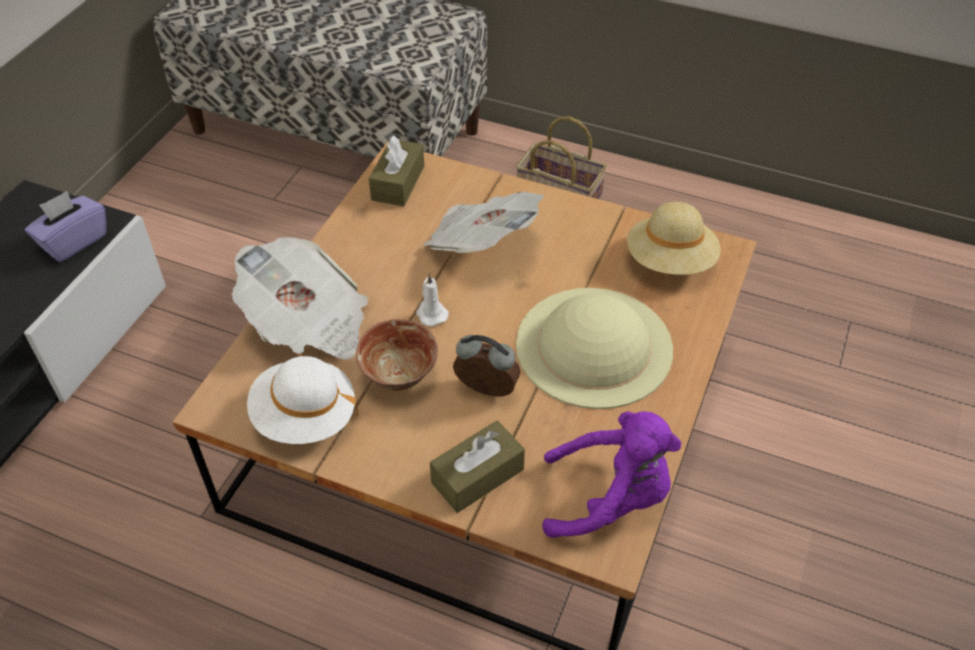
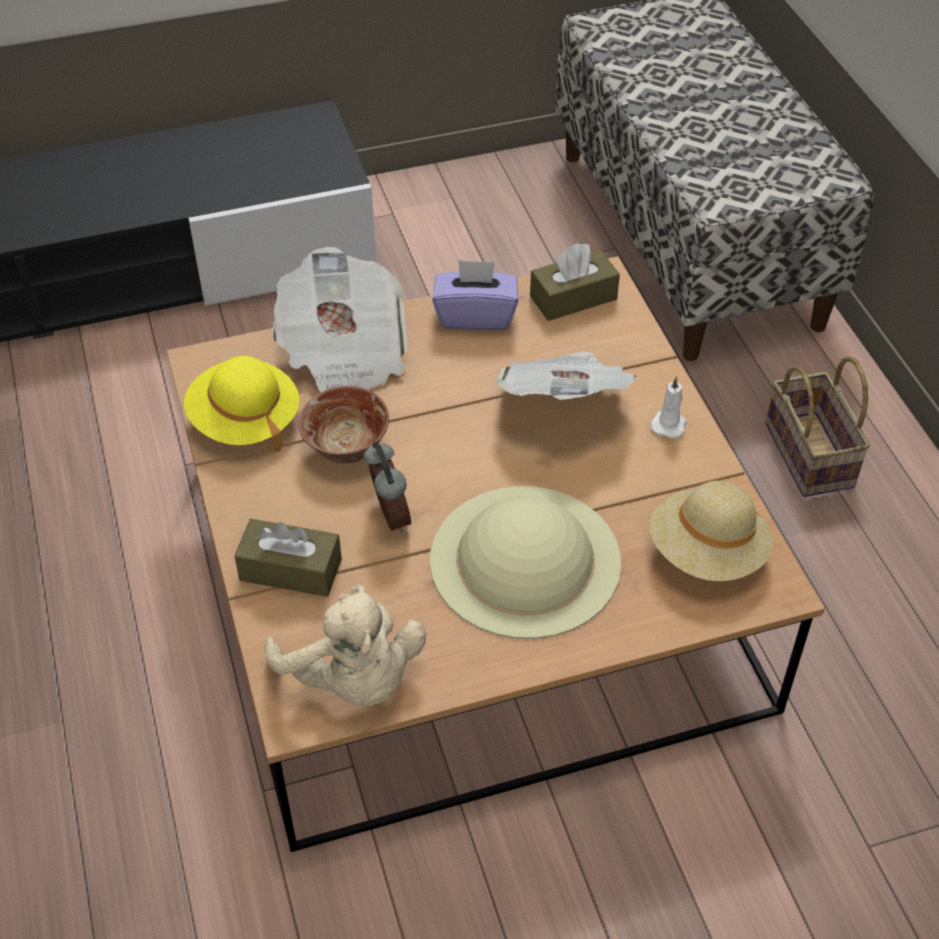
camera: 50 degrees right, 0 degrees up
purple tissue box [25,191,106,262] -> purple tissue box moved to [432,260,518,330]
white hat [247,356,358,444] -> yellow hat [184,356,300,452]
white candle [416,273,449,326] -> white candle moved to [650,376,687,438]
purple plush toy [542,411,681,538] -> beige plush toy [265,585,426,706]

